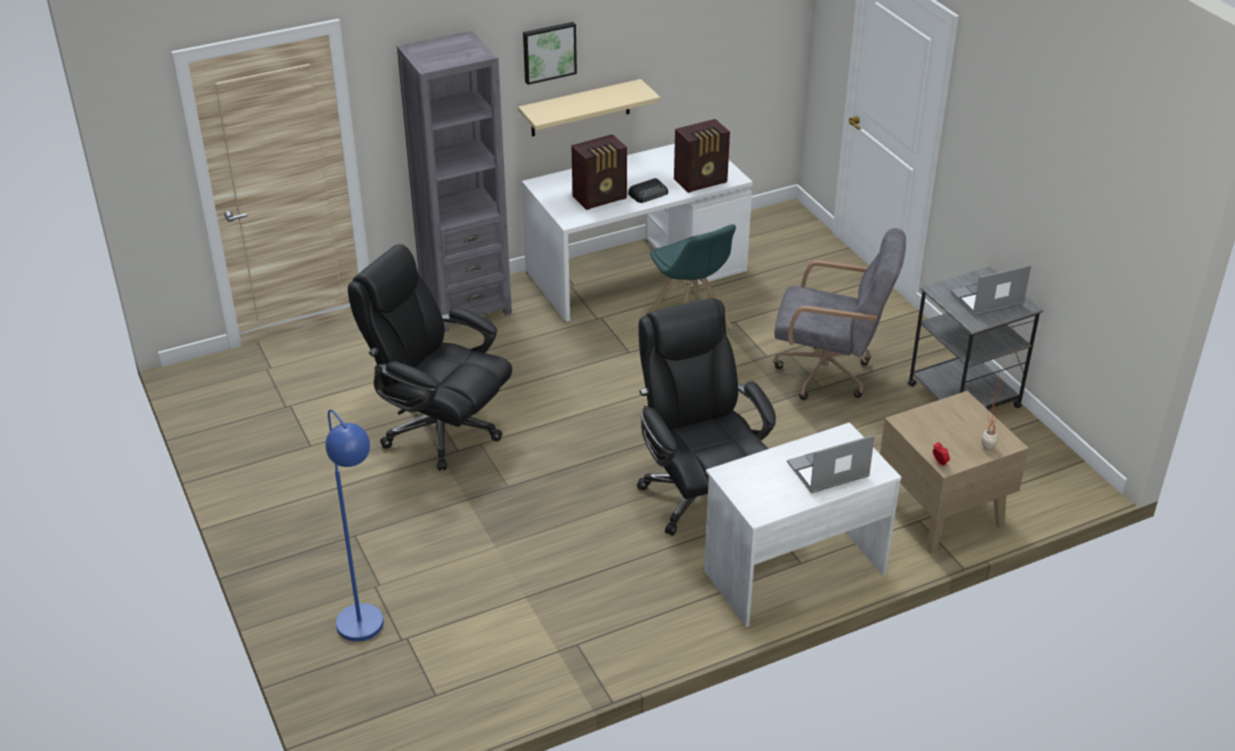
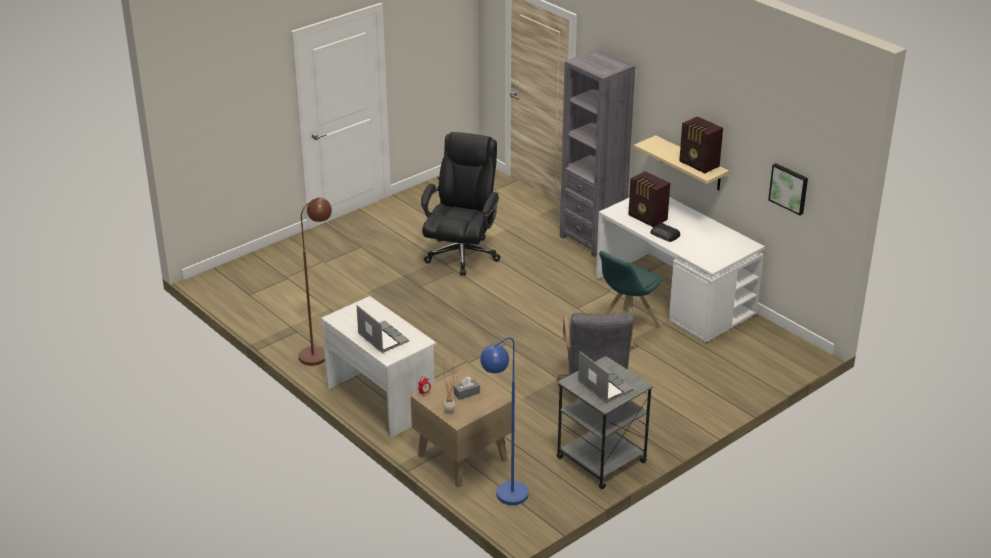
camera: 75 degrees right, 5 degrees down
blue floor lamp [325,409,384,642] -> blue floor lamp moved to [480,338,529,505]
picture [523,22,577,85] -> picture moved to [768,163,808,216]
black office chair [637,298,776,536] -> none
radio [674,119,730,193] -> radio moved to [679,116,723,174]
none -> brown floor lamp [299,197,332,366]
none -> grey tissue box [454,377,480,400]

